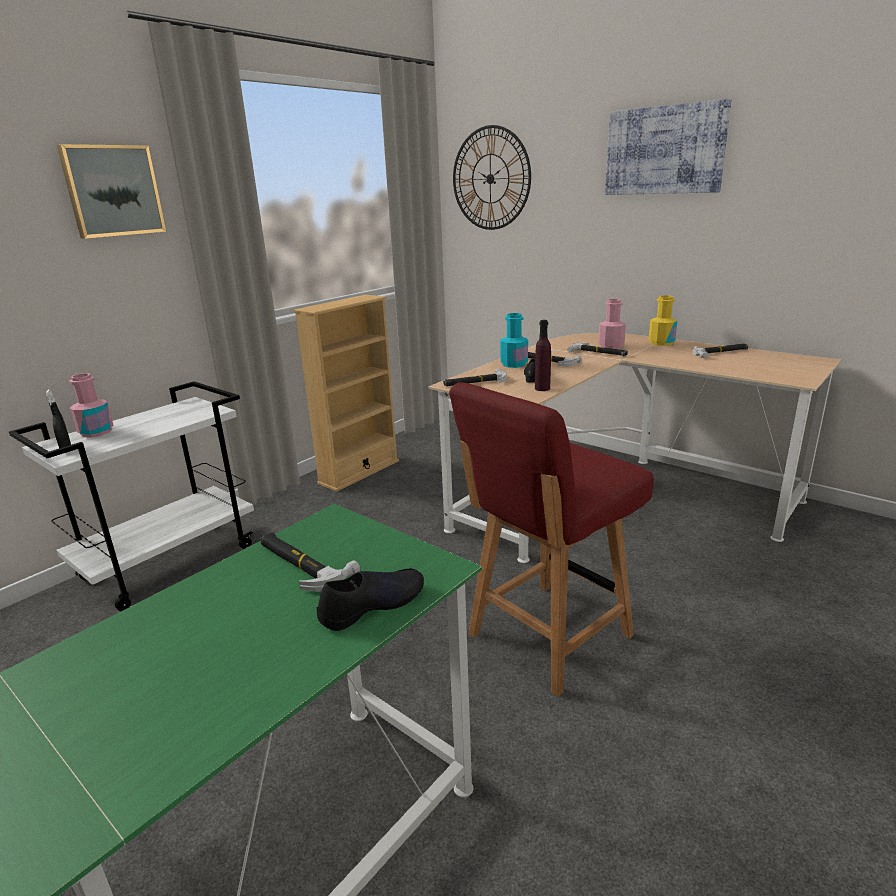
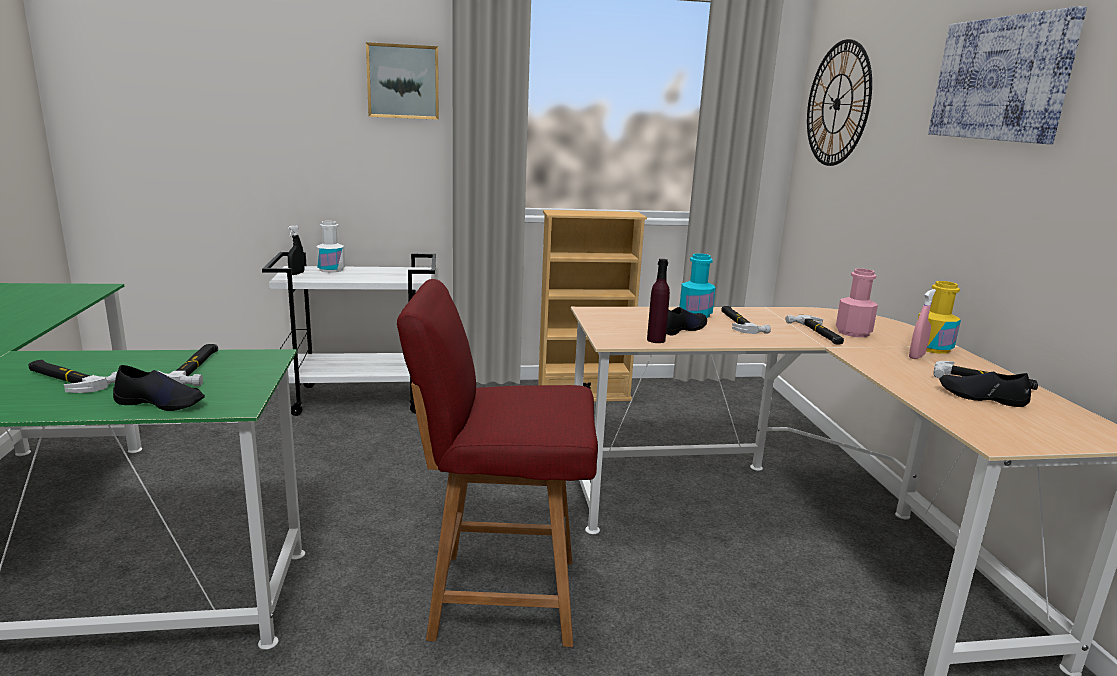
camera: 40 degrees right, 5 degrees down
pink bottle [69,373,113,437] -> white bottle [316,221,345,273]
hammer [443,369,507,386] -> hammer moved to [28,360,117,393]
none -> pink spray bottle [909,289,936,359]
none -> black shoe [939,371,1031,407]

